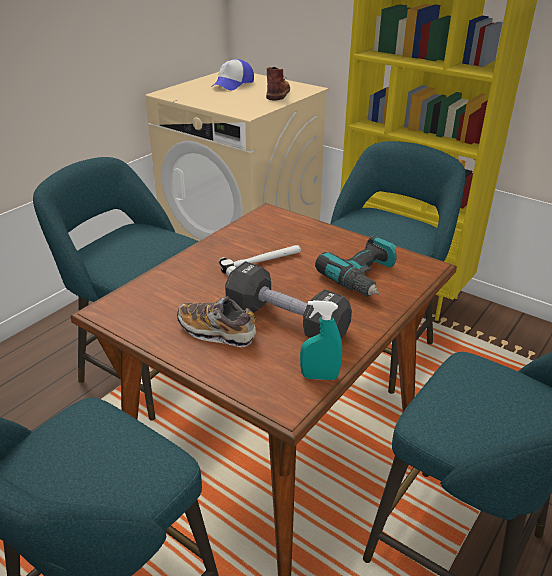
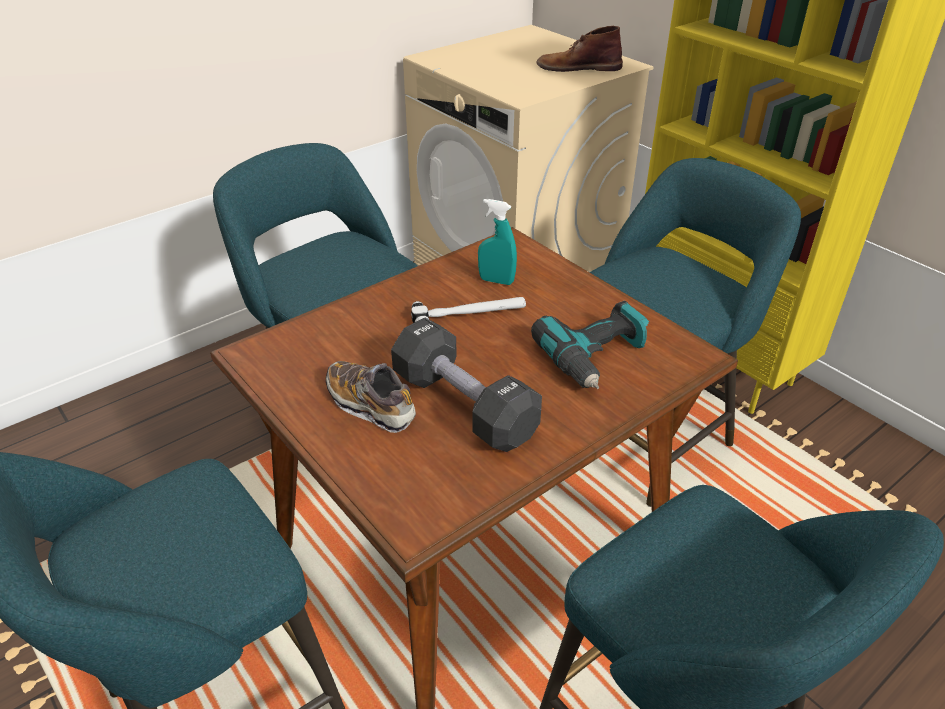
camera: 15 degrees right, 5 degrees up
cap [211,59,254,90] -> none
brown boot [266,67,290,100] -> brown boot turned 105 degrees counterclockwise [537,26,623,72]
turquoise spray bottle [300,300,342,380] -> turquoise spray bottle moved to [478,199,517,285]

